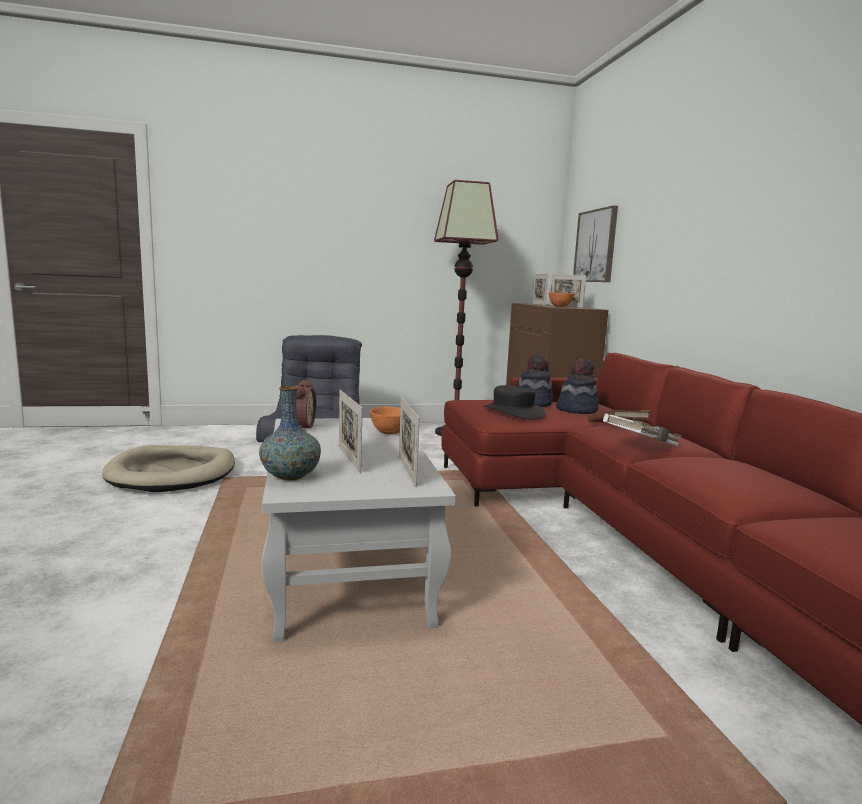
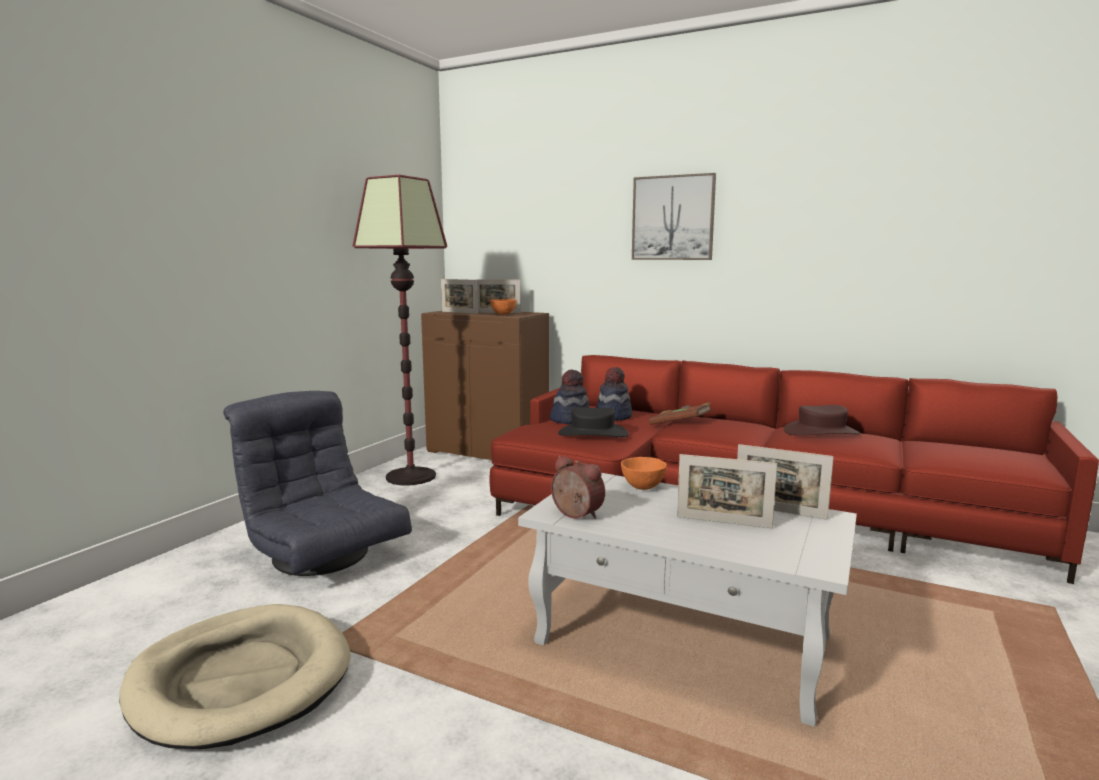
camera: 50 degrees left, 0 degrees up
vase [259,386,321,480] -> none
picture [573,206,618,282] -> picture moved to [632,173,716,260]
white book [603,414,682,446] -> none
none -> brown hat [784,405,861,436]

